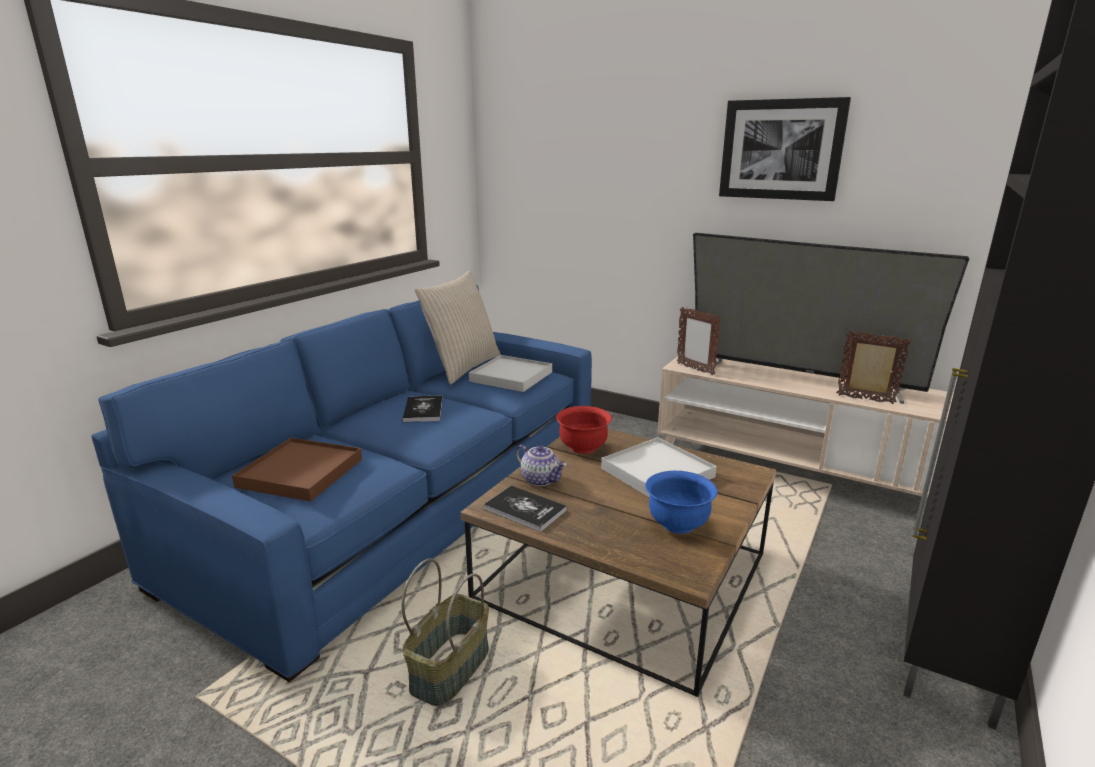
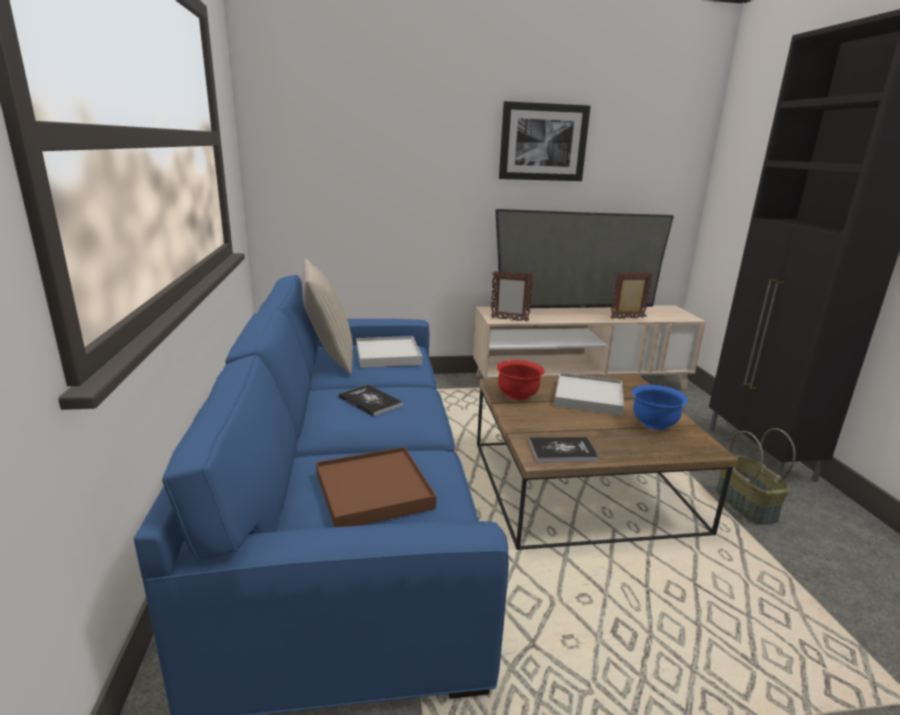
camera: 40 degrees left, 0 degrees up
basket [402,559,489,706] -> basket moved to [716,428,795,525]
teapot [515,445,567,486] -> none

